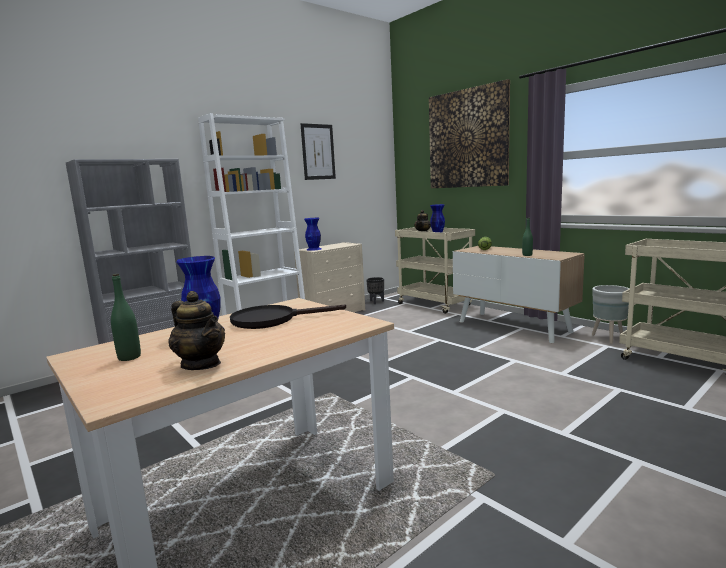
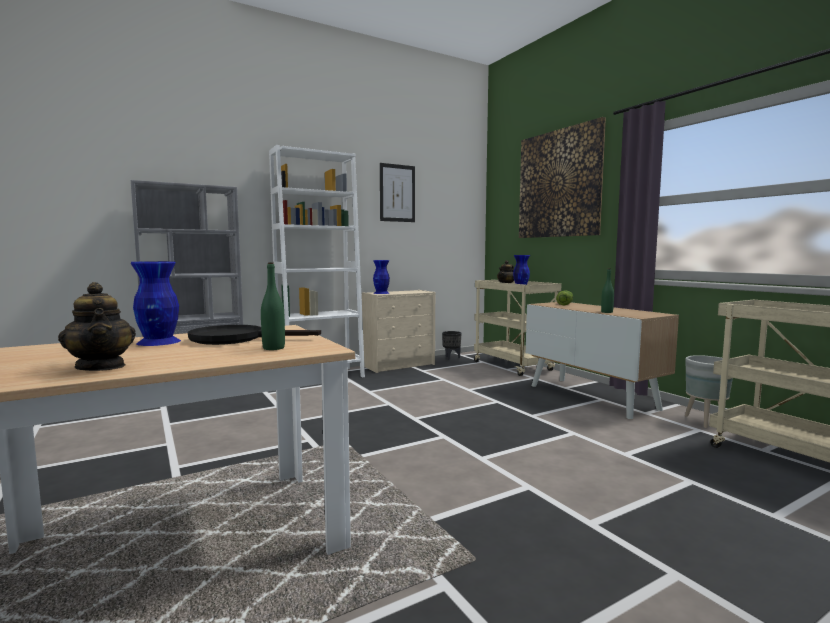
camera: 10 degrees right, 5 degrees down
green bottle [111,274,141,361] -> green bottle moved to [261,262,285,350]

